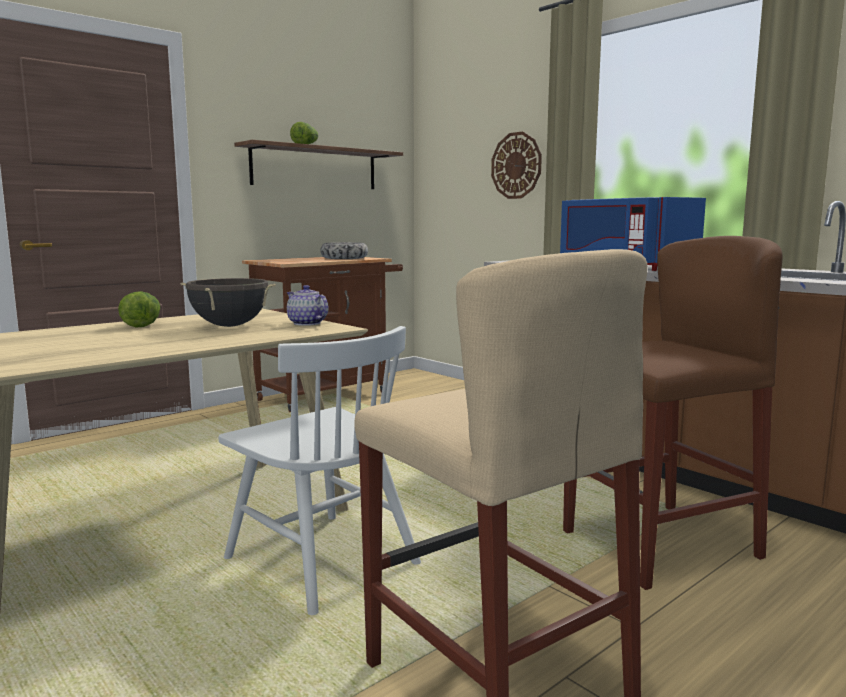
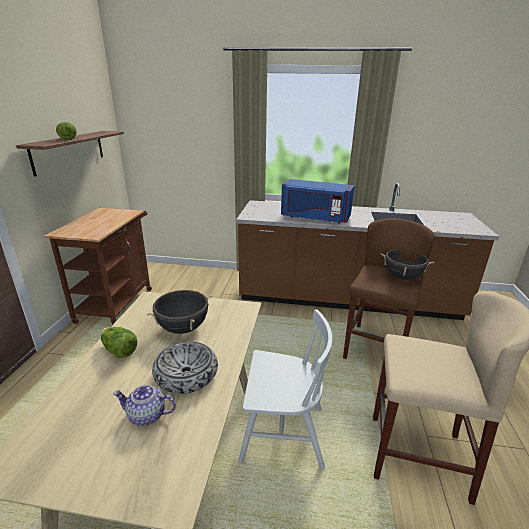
camera: 40 degrees left, 15 degrees up
teapot [287,285,328,326] -> teapot moved to [113,385,176,426]
bowl [320,242,368,259] -> bowl moved to [152,342,218,394]
wall clock [491,131,542,199] -> none
none -> black cooking pot [381,249,434,280]

